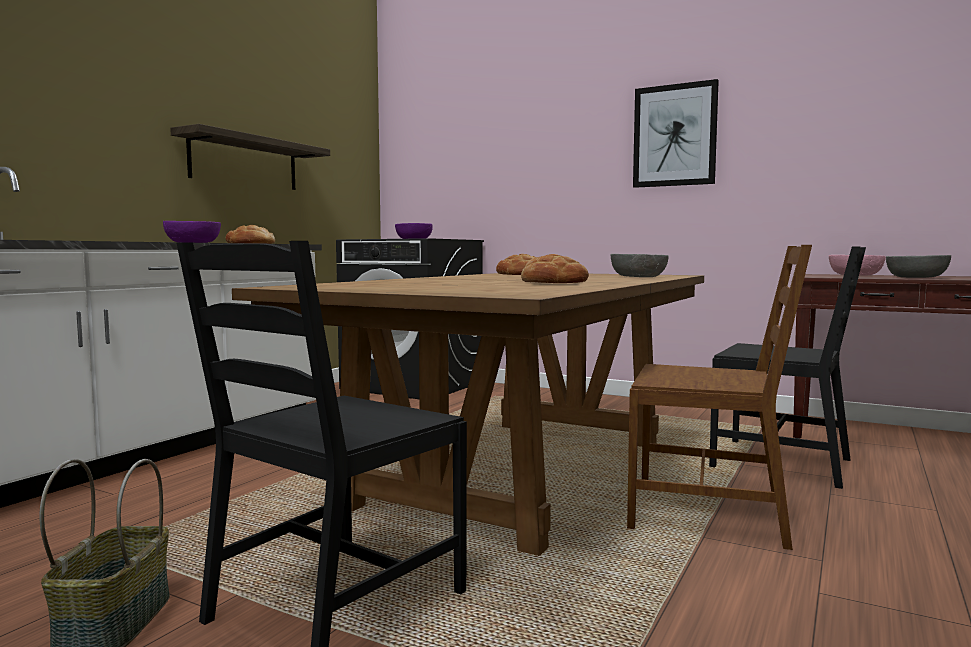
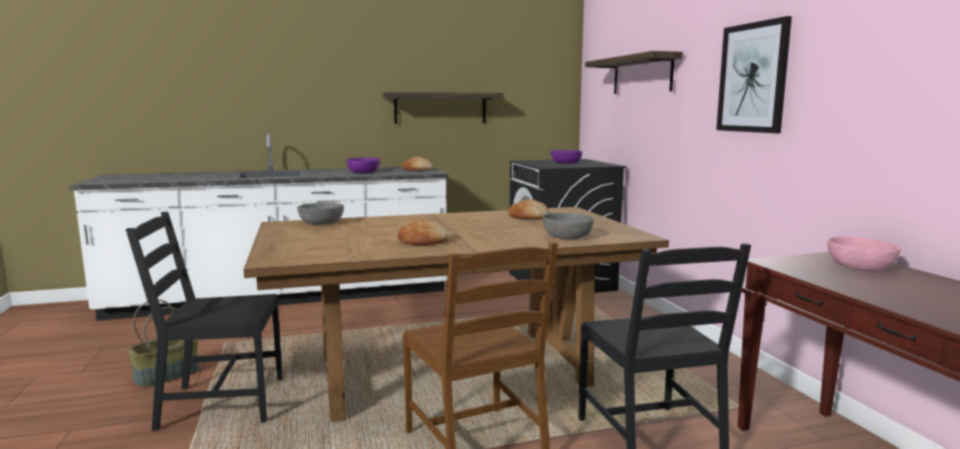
camera: 45 degrees right, 5 degrees up
grey bowl [886,255,951,278] -> grey bowl moved to [297,203,344,225]
none -> shelf [585,51,683,94]

